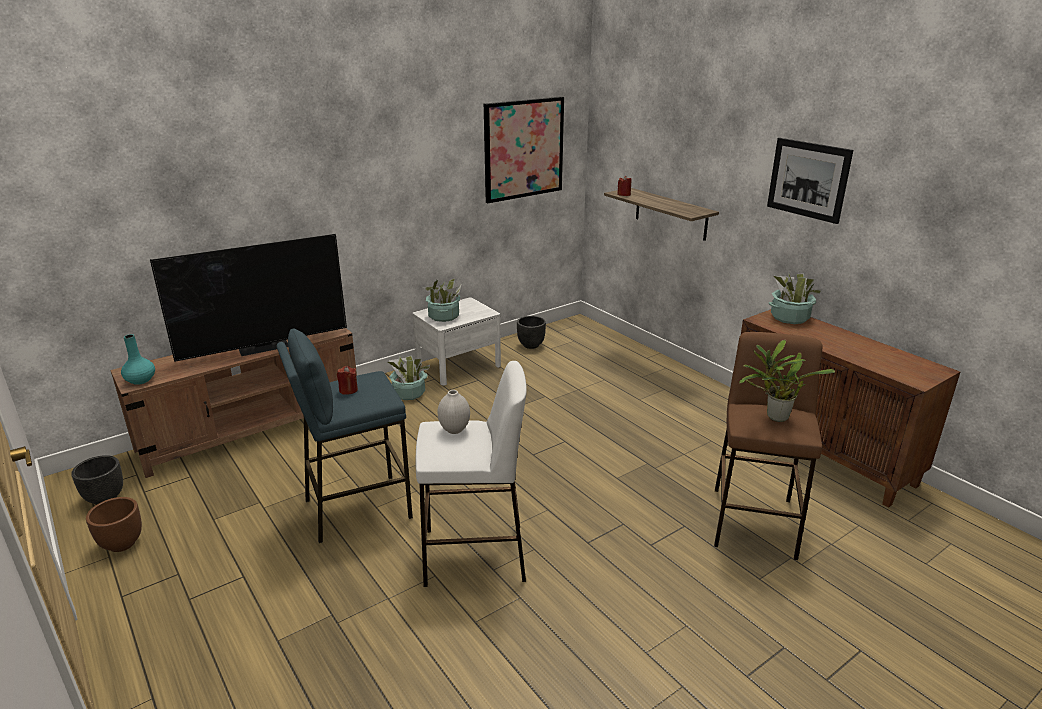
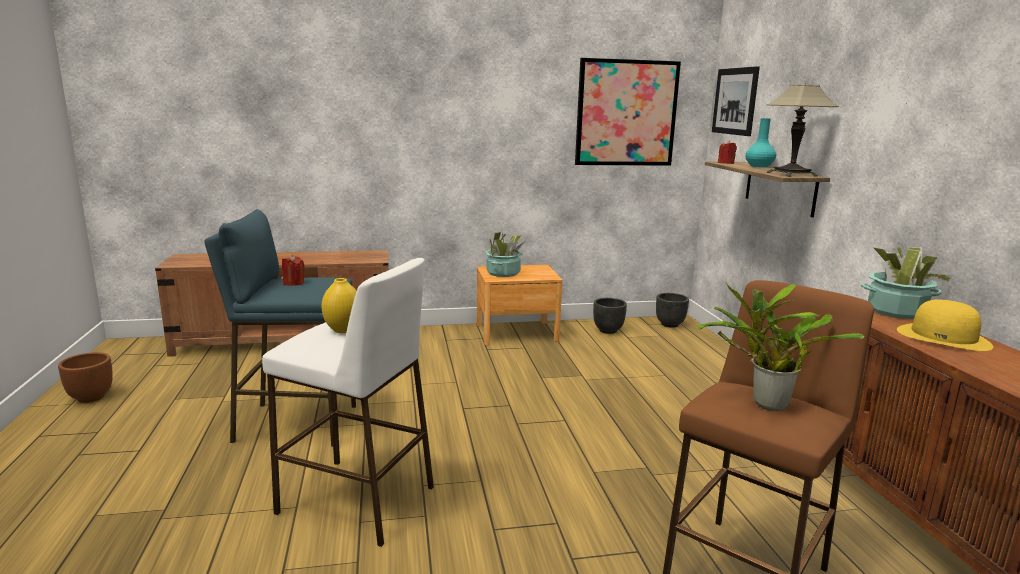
camera: 25 degrees right, 10 degrees down
black planter [71,455,123,505] -> black planter moved to [656,293,689,328]
turquoise vase [121,334,155,385] -> turquoise vase moved to [745,118,776,167]
television [150,234,347,362] -> none
potted plant [388,355,430,400] -> none
white nightstand [413,297,501,386] -> brown nightstand [477,265,562,345]
white vase [437,390,470,434] -> yellow vase [322,278,357,333]
picture [767,138,853,224] -> picture moved to [712,66,760,136]
none -> table lamp [766,84,839,177]
none -> yellow hat [897,300,993,351]

